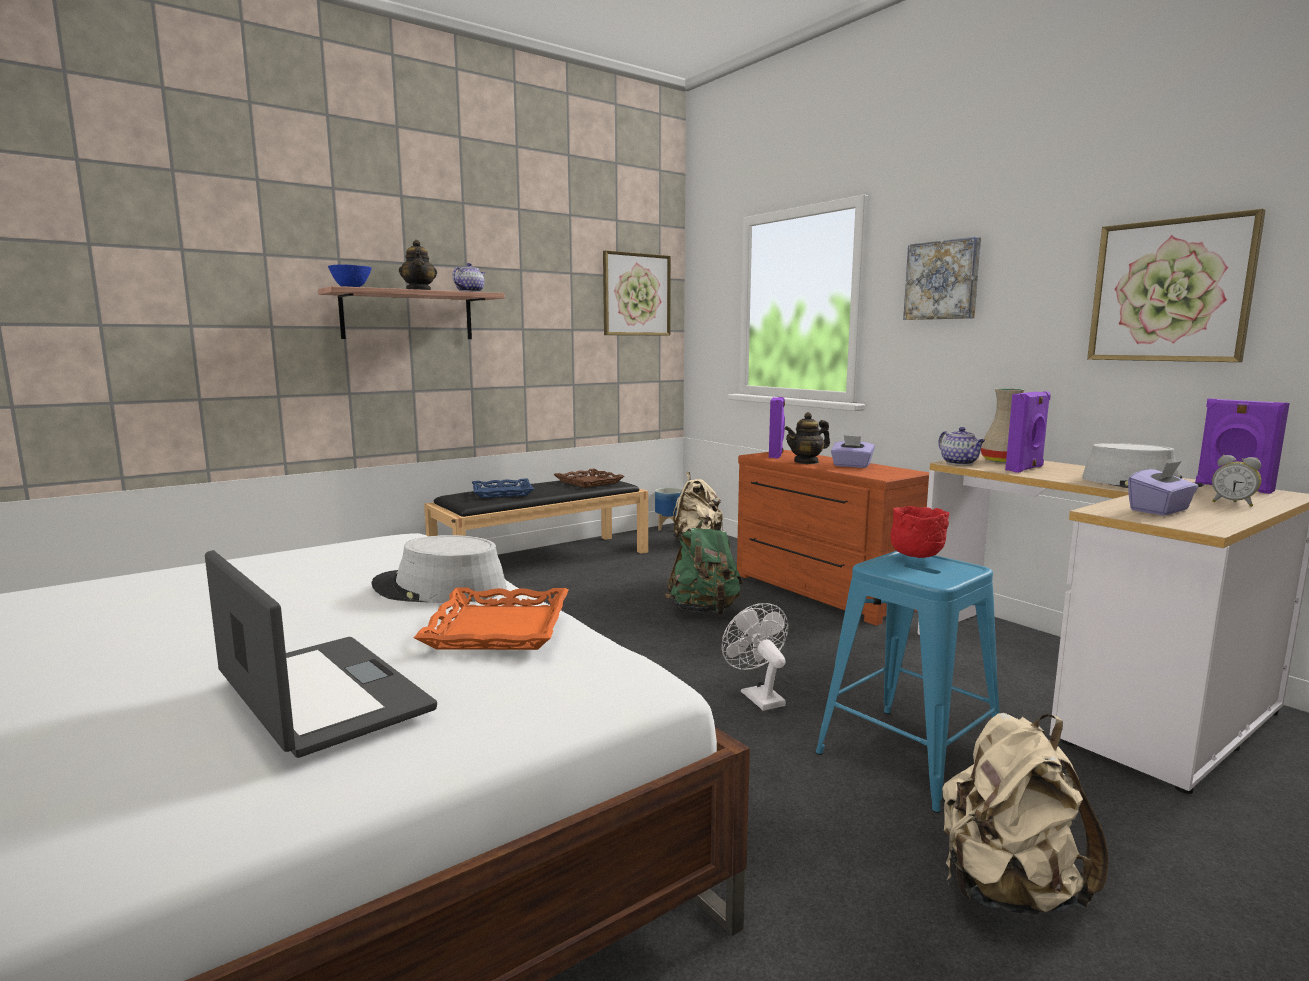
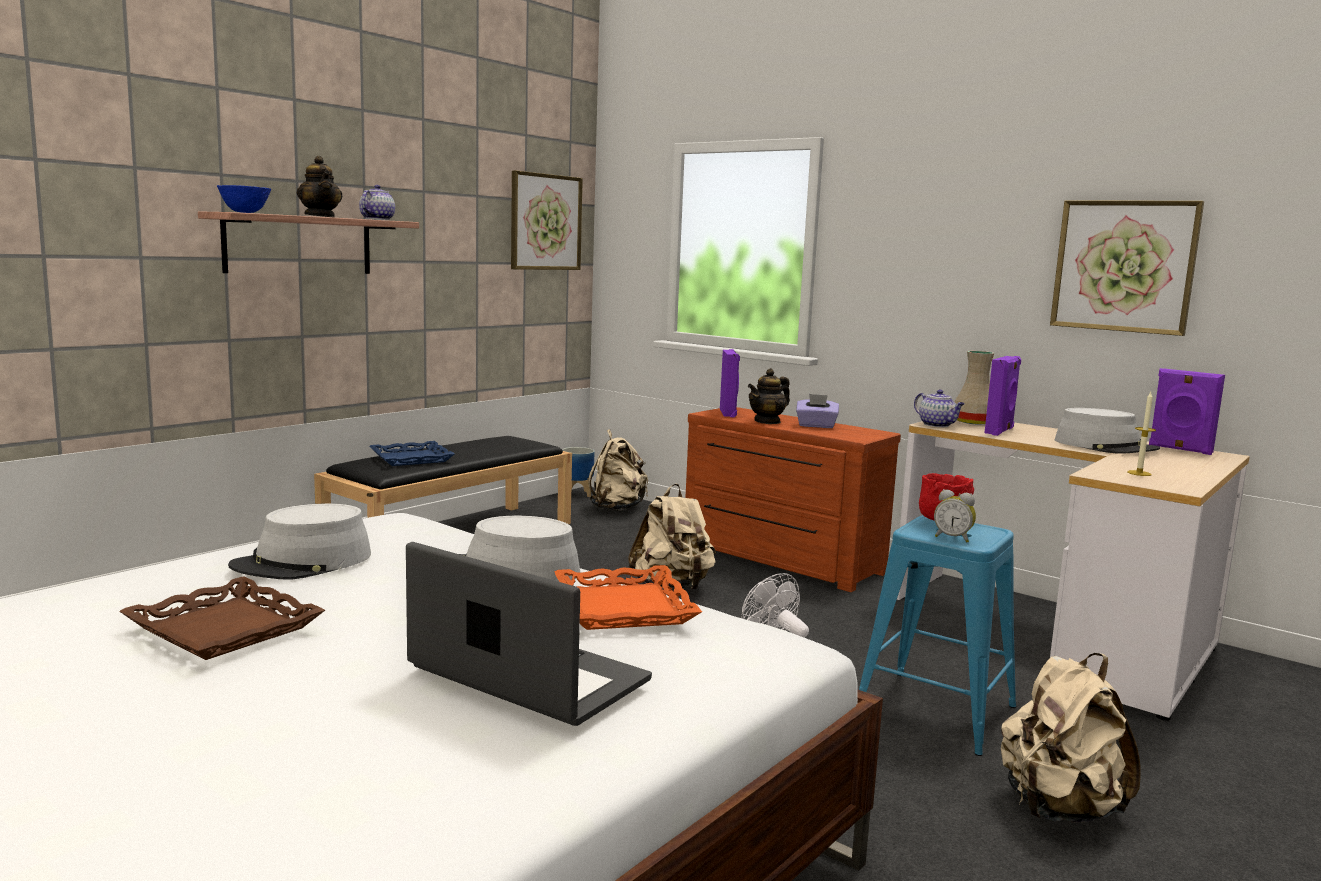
camera: 15 degrees left, 0 degrees up
brown tray [554,469,624,488] -> brown tray moved to [119,576,325,660]
green backpack [664,517,743,615] -> beige backpack [629,484,716,590]
picture [903,237,981,320] -> none
purple tissue box [1128,461,1199,516] -> candle [1127,392,1156,476]
alarm clock [1212,455,1261,507] -> alarm clock moved to [934,489,976,542]
none -> grey hat [228,504,371,580]

